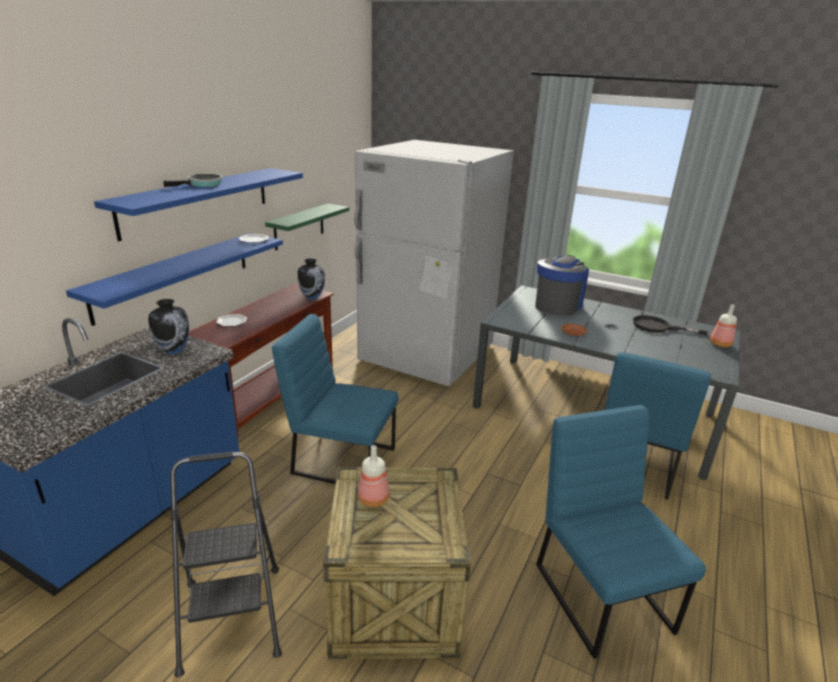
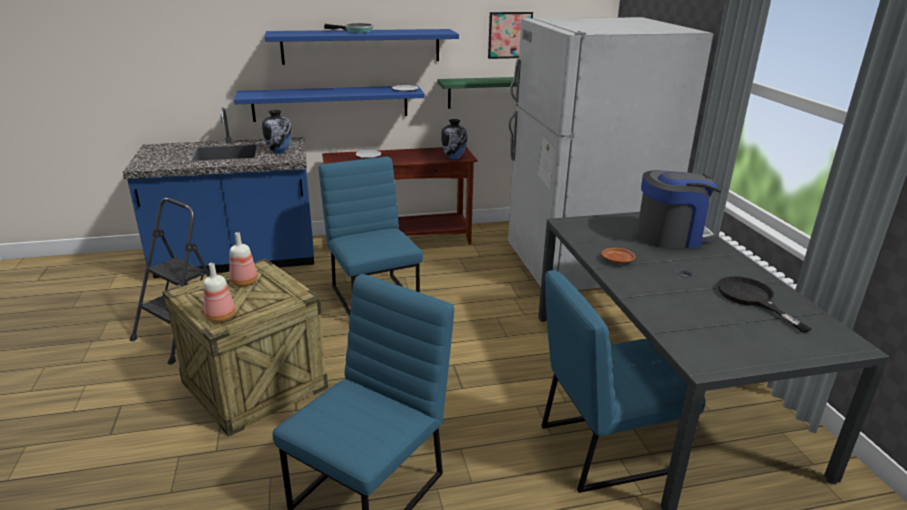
camera: 50 degrees right, 0 degrees up
bottle [710,304,737,347] -> bottle moved to [203,263,235,322]
none -> picture [488,12,533,59]

